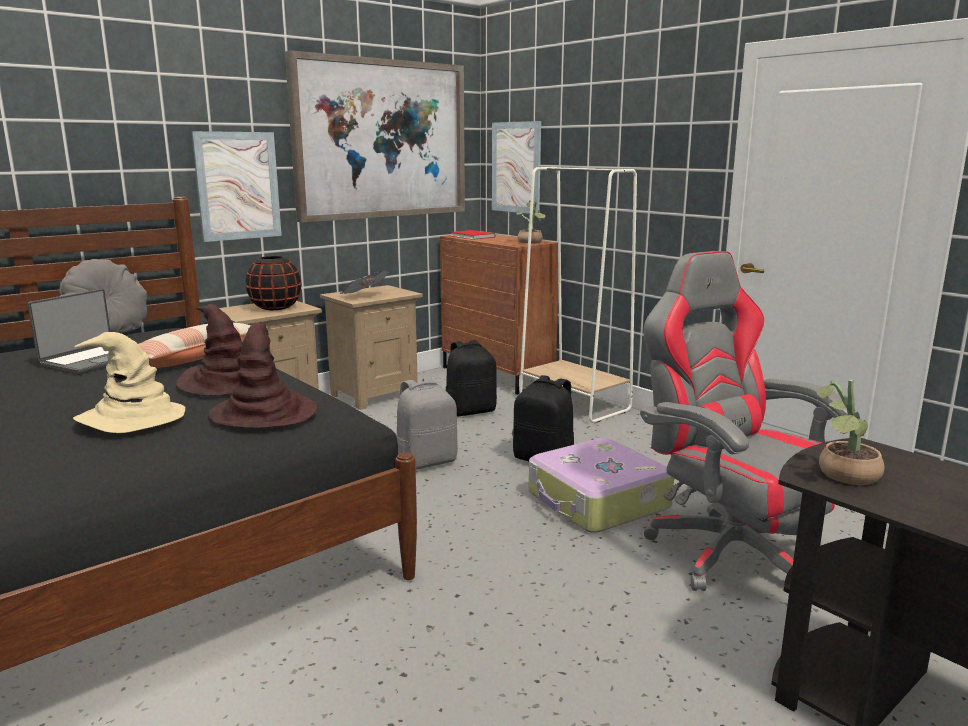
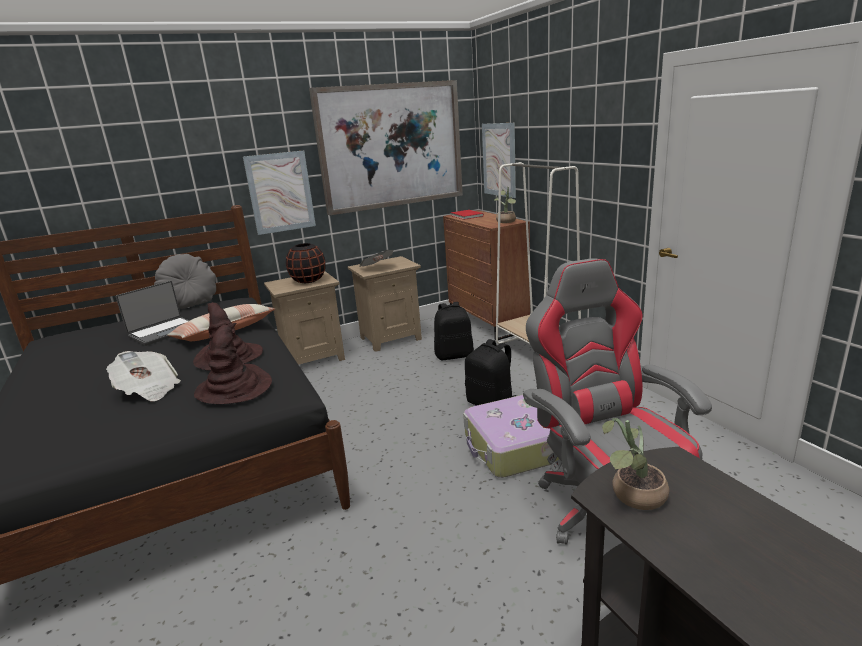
camera: 15 degrees right, 5 degrees up
beige hat [73,332,185,433] -> newspaper [106,351,180,401]
grey backpack [396,377,458,470] -> none

